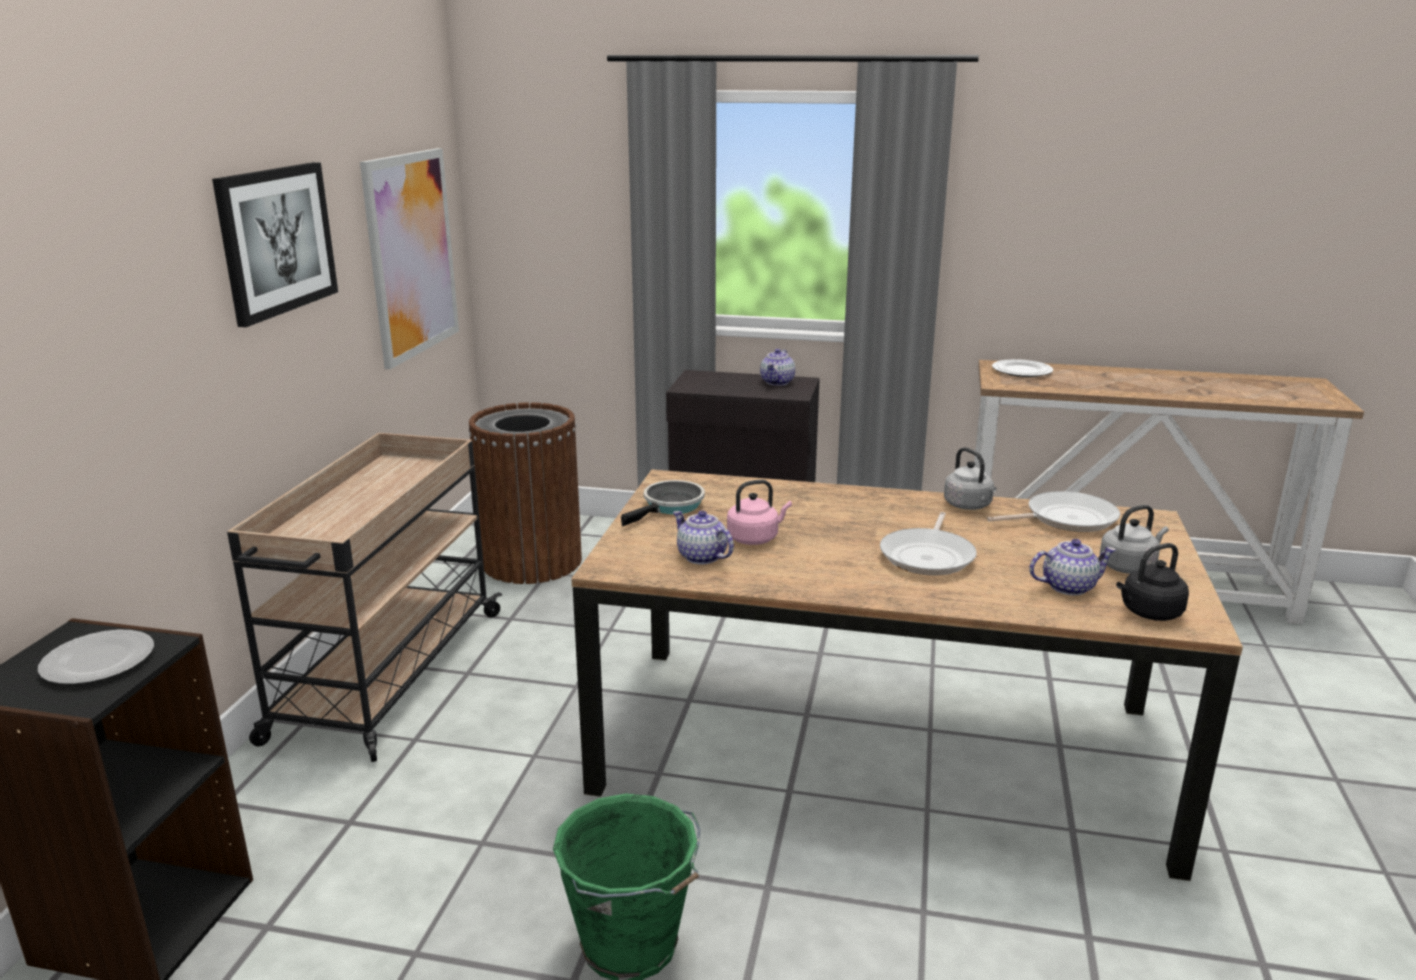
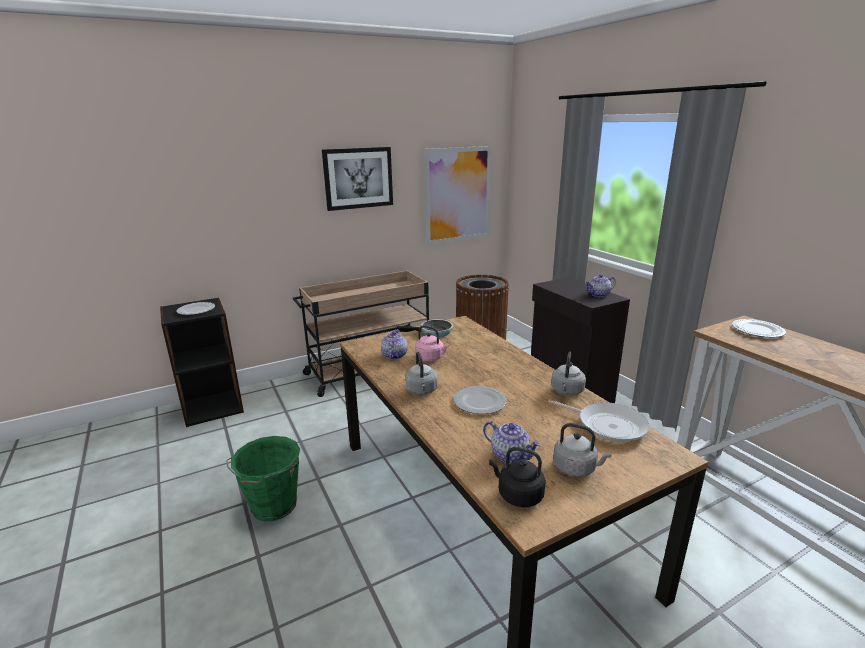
camera: 50 degrees right, 0 degrees up
frying pan [880,512,977,576] -> plate [454,386,507,414]
none -> grey kettle [405,352,438,395]

